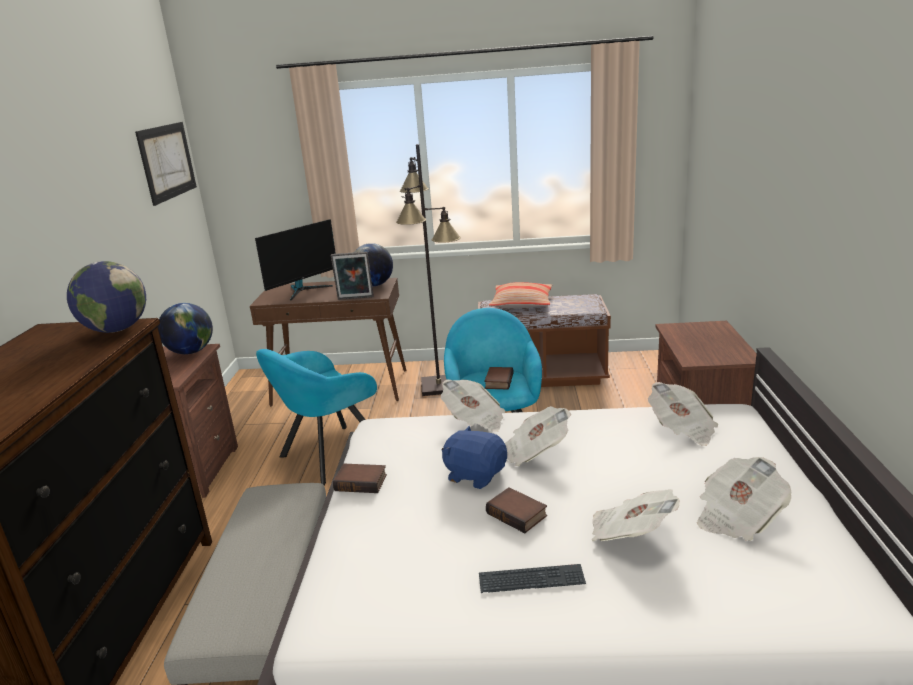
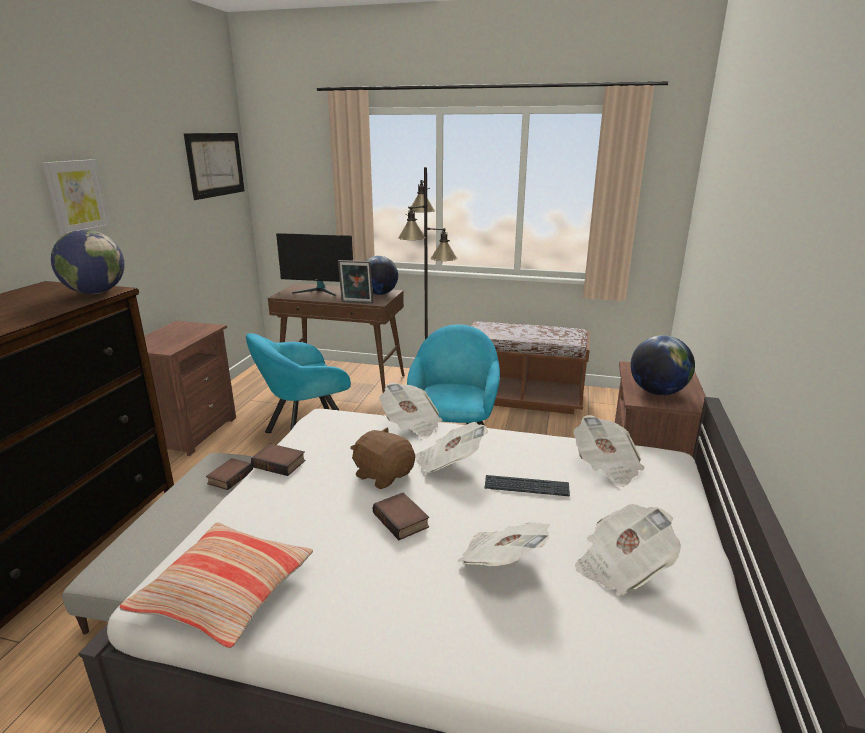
camera: 10 degrees right, 0 degrees up
globe [158,303,213,354] -> globe moved to [630,335,695,395]
monitor [255,219,336,300] -> monitor turned 45 degrees clockwise [276,233,353,296]
blue plush toy [442,426,507,489] -> brown plush toy [350,427,415,489]
keyboard [479,564,586,593] -> keyboard moved to [484,475,570,496]
book [484,367,514,389] -> book moved to [206,458,253,490]
pillow [489,282,552,309] -> pillow moved to [119,523,313,648]
none -> picture [42,159,110,237]

